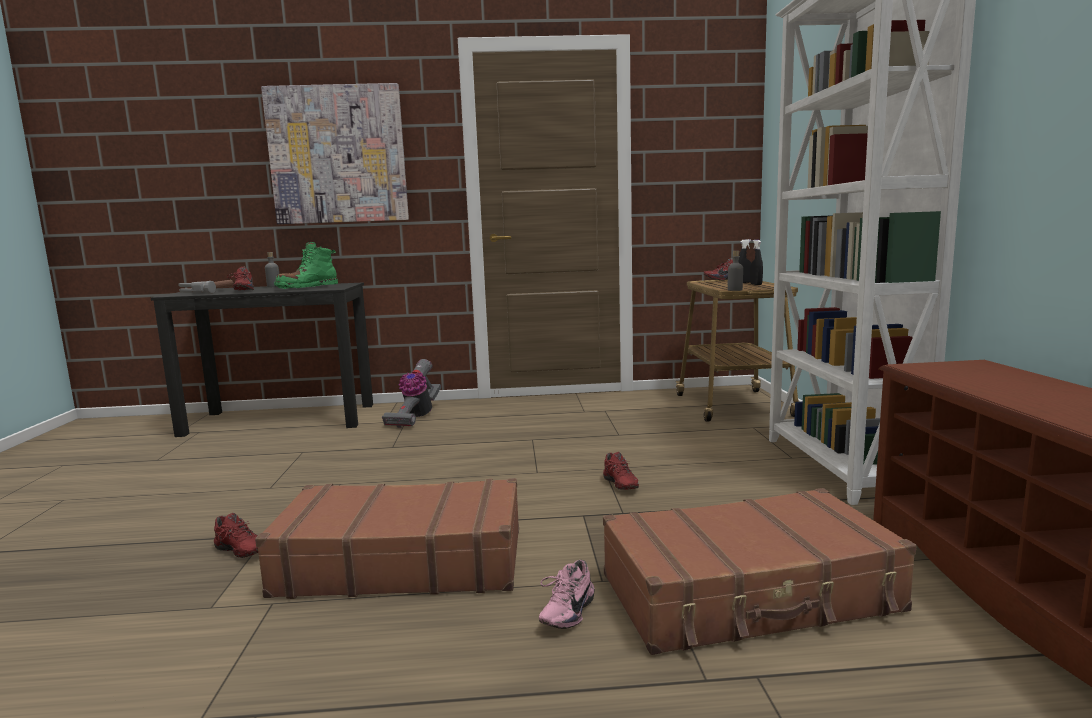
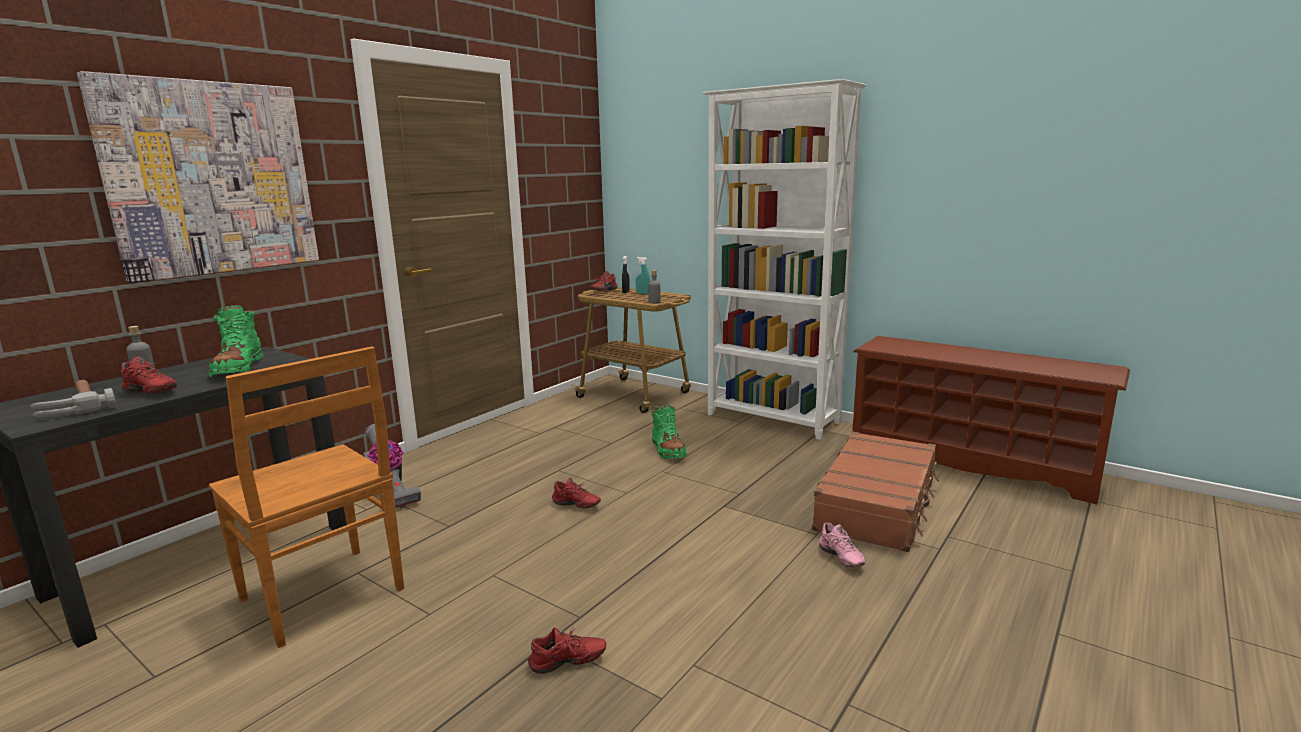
camera: 50 degrees left, 5 degrees up
brown suitcase [255,478,519,599] -> none
red shoe [603,452,639,490] -> red shoe moved to [552,478,601,509]
black spray bottle [750,240,763,285] -> turquoise spray bottle [636,257,650,294]
none -> brown chair [209,347,404,648]
none -> green boot [651,405,687,459]

